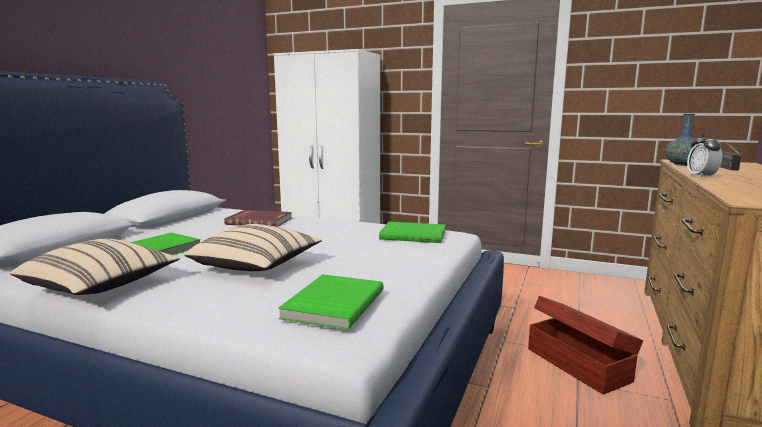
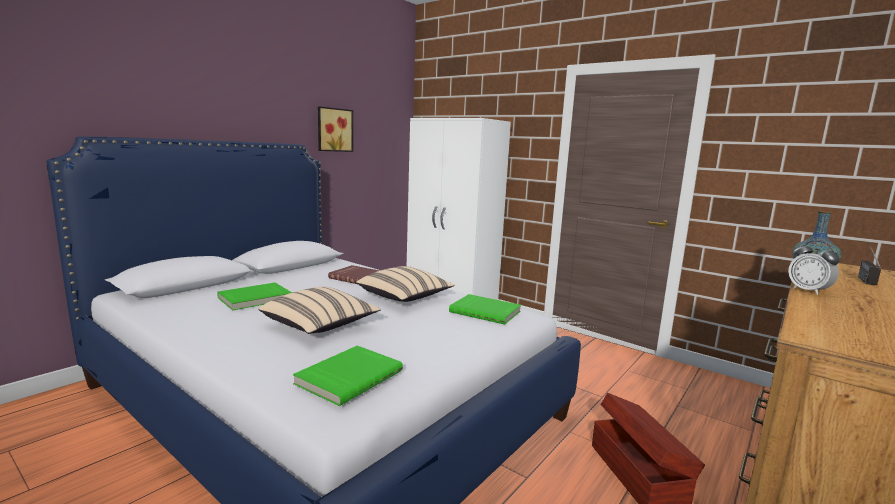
camera: 15 degrees right, 0 degrees up
beige pillow [10,239,179,295] -> beige pillow moved to [356,266,454,302]
alarm clock [687,132,723,178] -> alarm clock turned 45 degrees counterclockwise [788,241,840,295]
none -> picture [318,106,353,152]

